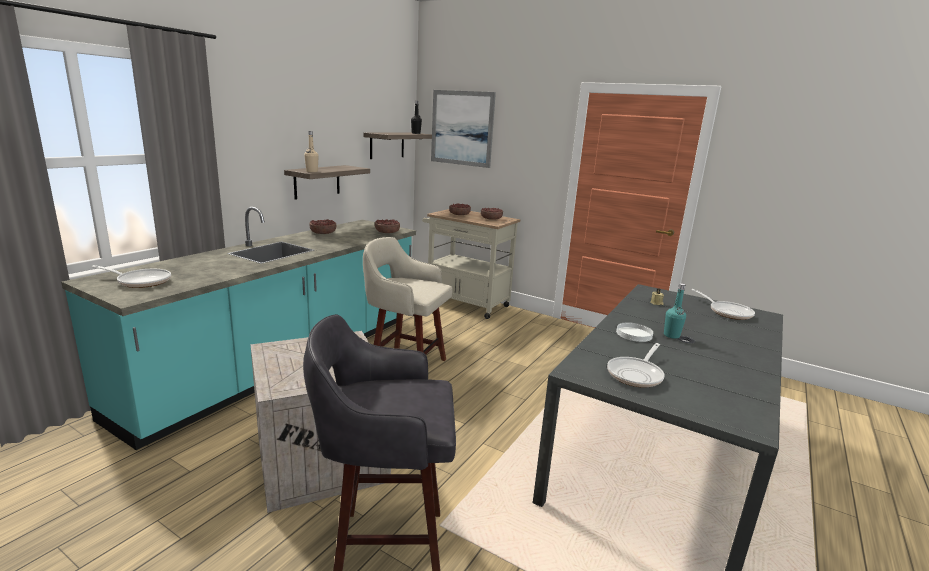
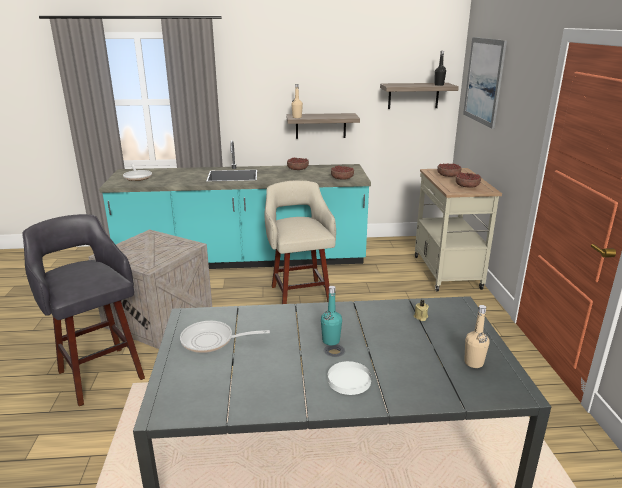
camera: 55 degrees right, 5 degrees up
white plate [616,322,653,342] -> white plate moved to [328,361,371,395]
frying pan [691,289,755,320] -> beige bottle [464,305,489,368]

